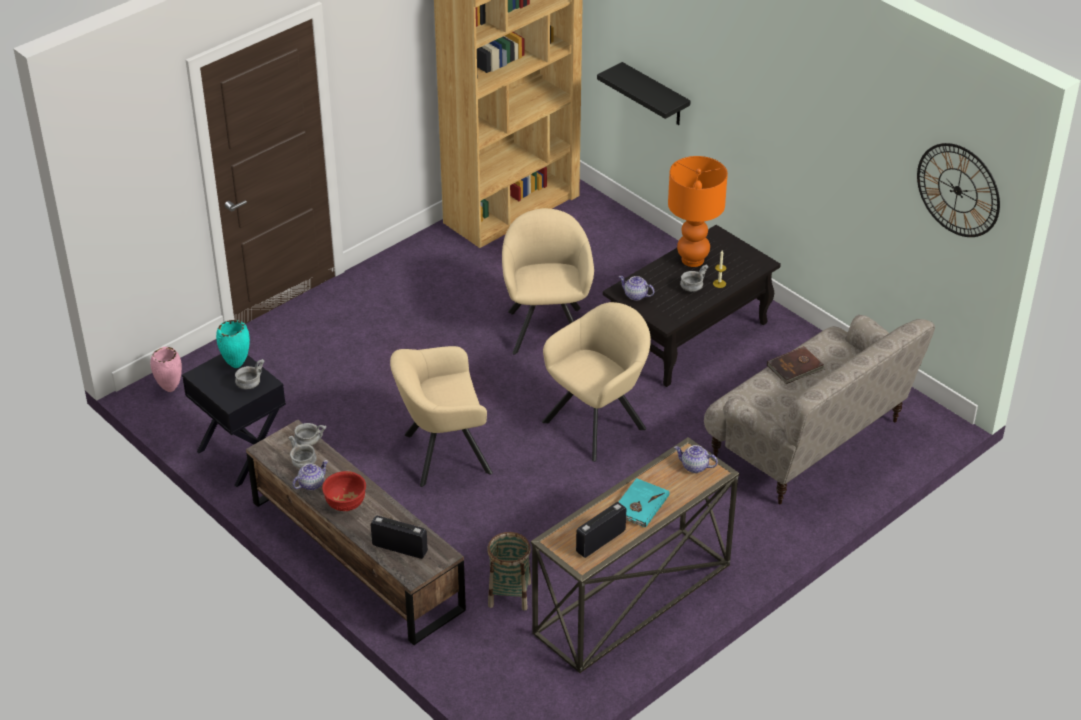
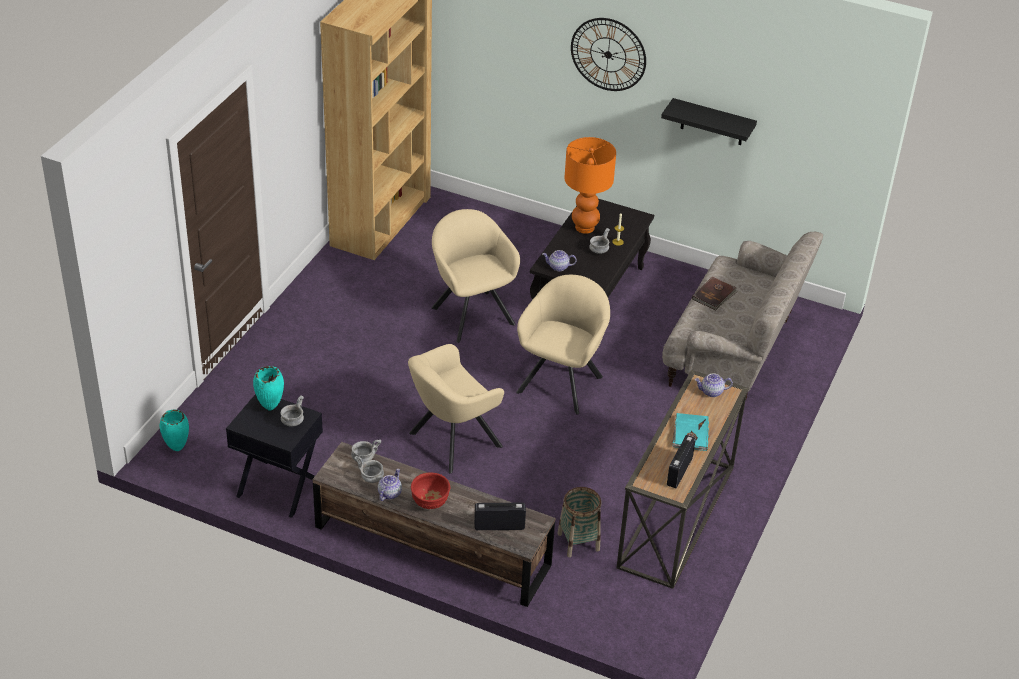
camera: 25 degrees left, 0 degrees up
pink vase [150,347,182,392] -> turquoise vase [160,410,189,451]
black shelf [597,62,691,125] -> black shelf moved to [661,98,757,145]
wall clock [917,143,1000,237] -> wall clock moved to [571,18,646,91]

